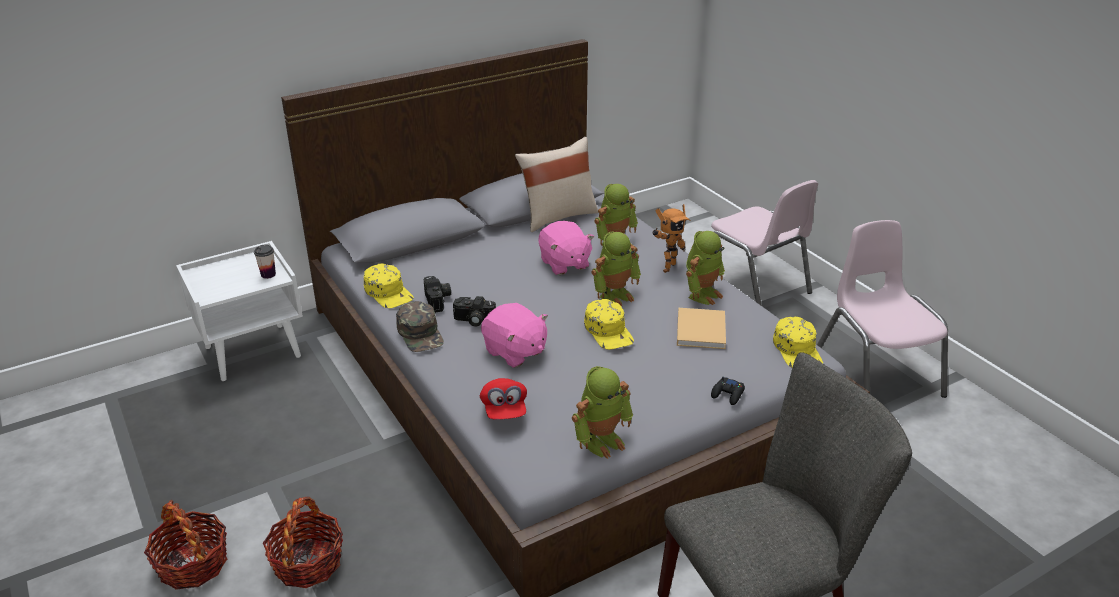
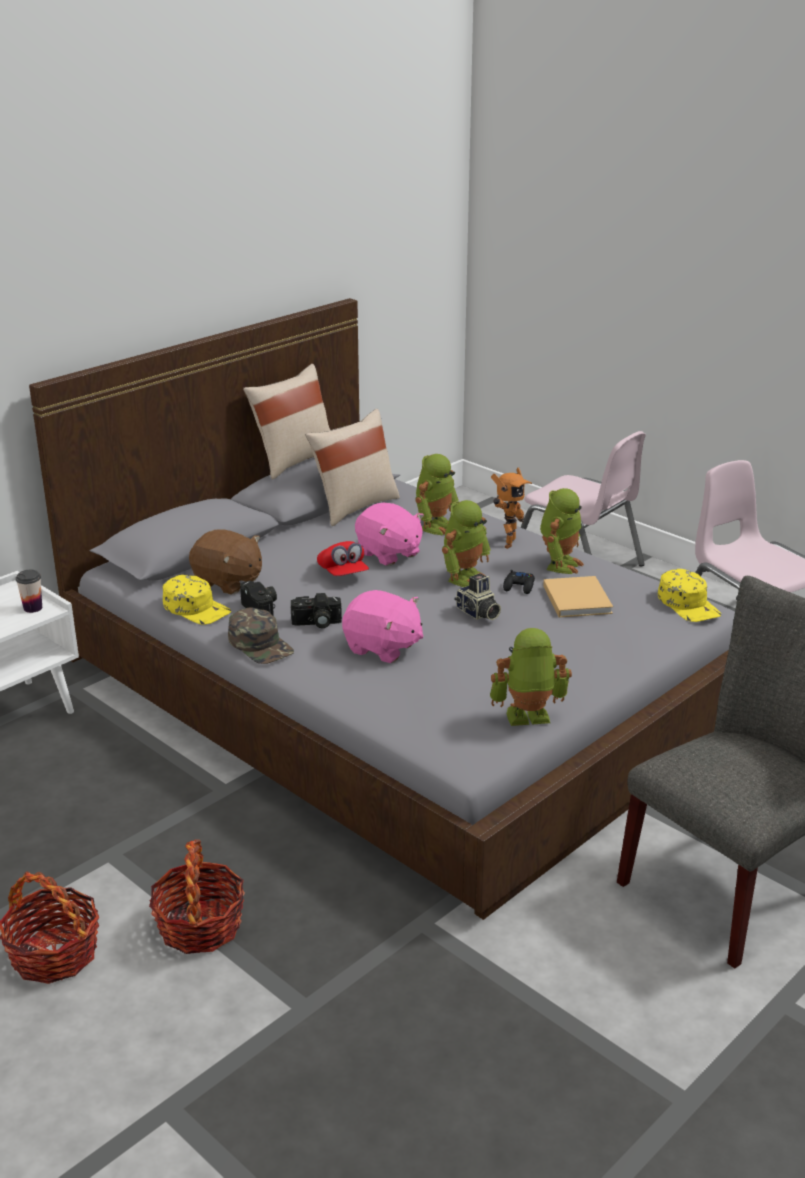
camera: 15 degrees left, 5 degrees down
red cap [480,378,527,420] -> red cap moved to [317,541,369,576]
toy robot [572,366,633,459] -> toy robot turned 135 degrees counterclockwise [490,628,572,726]
yellow cap [584,299,634,350] -> camera [454,573,501,620]
black game controller [711,377,745,405] -> black game controller moved to [503,570,535,594]
none -> brown plush toy [189,529,262,595]
none -> beige pillow [243,364,330,480]

